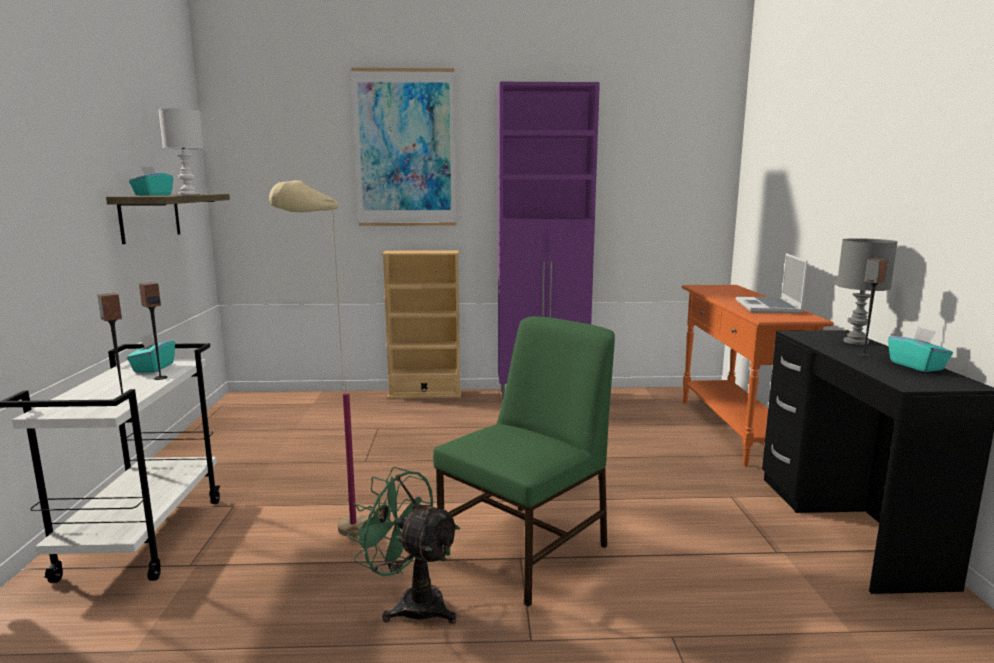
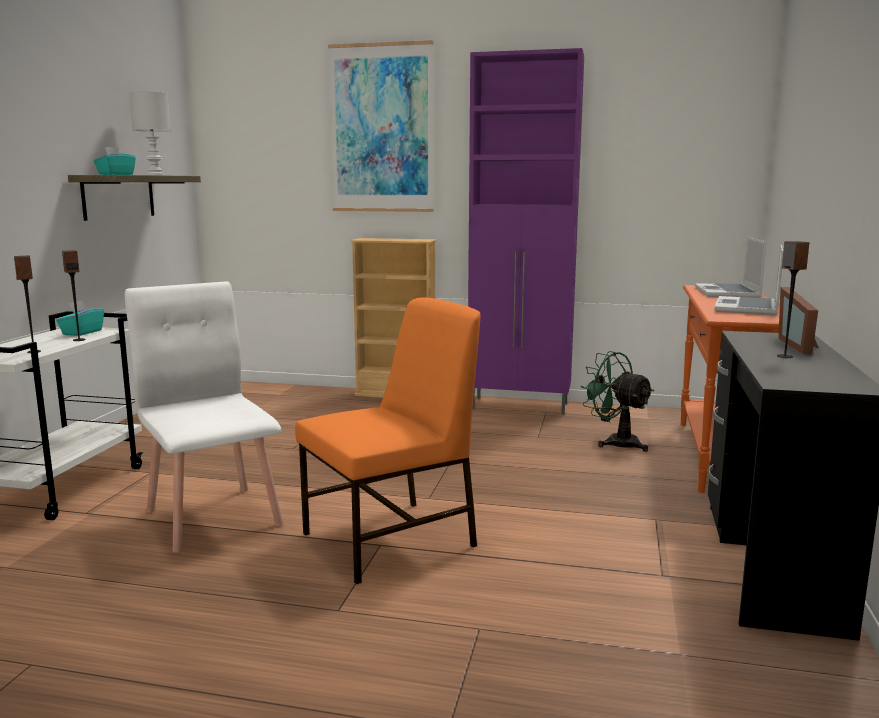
camera: 15 degrees right, 0 degrees up
beige floor lamp [269,180,368,537] -> white chair [125,281,284,553]
green fan [347,467,460,624] -> green fan moved to [580,351,654,452]
green chair [433,316,615,607] -> orange chair [295,297,481,584]
grey table lamp [837,238,898,345] -> picture frame [778,287,819,354]
turquoise tissue box [888,327,953,372] -> none
none -> laptop [695,237,767,298]

